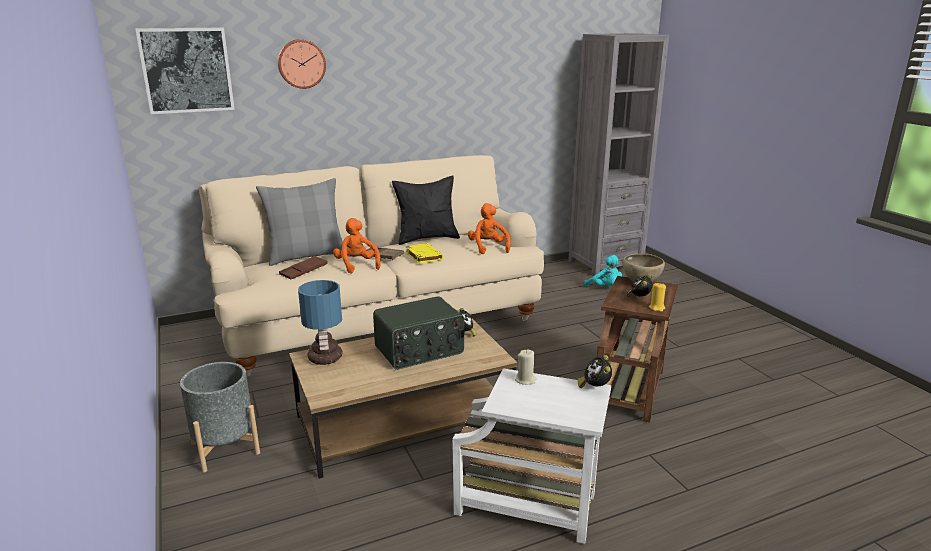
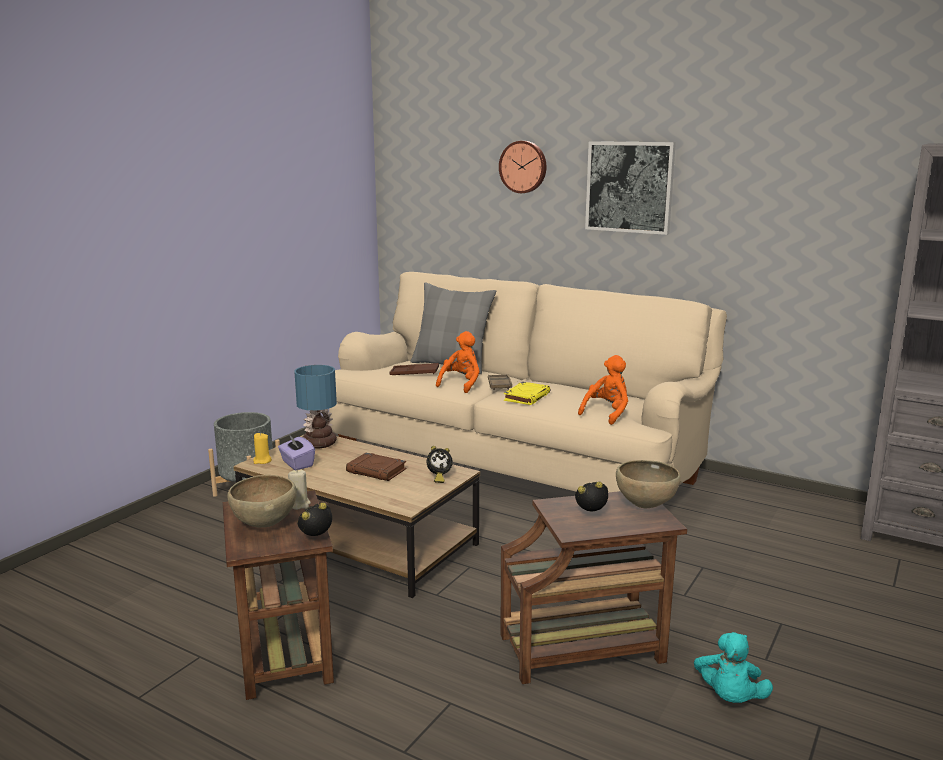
camera: 55 degrees right, 5 degrees down
picture [135,28,235,114] -> picture moved to [585,141,676,235]
radio [373,296,464,370] -> brown book [346,453,406,481]
black pillow [392,175,460,245] -> none
white side table [452,368,611,544] -> brown side table [223,490,334,700]
turquoise plush toy [584,255,622,287] -> turquoise plush toy moved to [694,632,773,703]
yellow candle [649,283,666,312] -> yellow candle moved to [253,433,272,464]
none -> brown bowl [227,475,297,528]
none -> purple tissue box [278,436,315,470]

